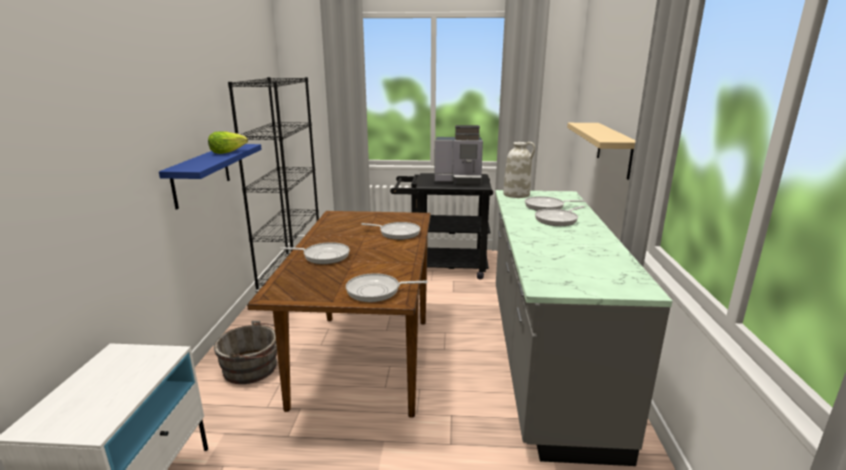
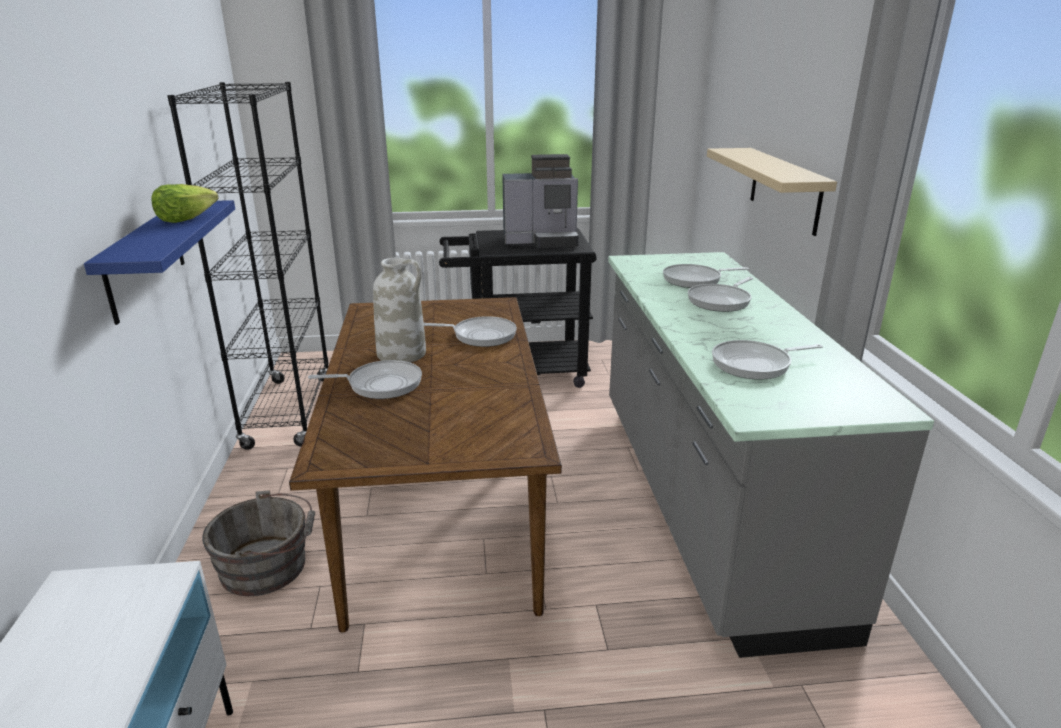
camera: 10 degrees left, 5 degrees up
frying pan [346,273,428,302] -> frying pan moved to [712,340,823,380]
white vase [503,142,535,198] -> white vase moved to [373,258,426,362]

